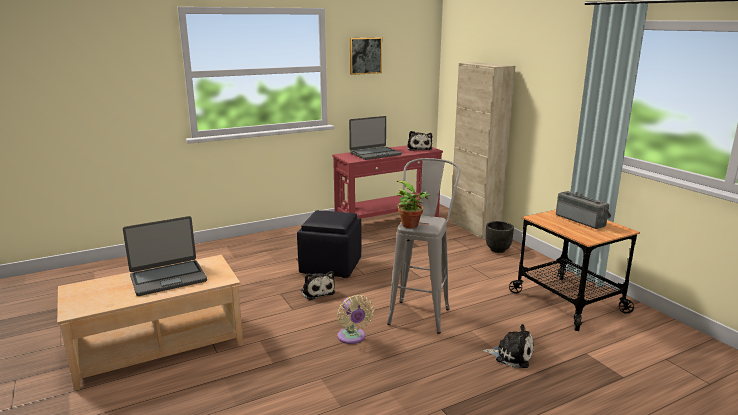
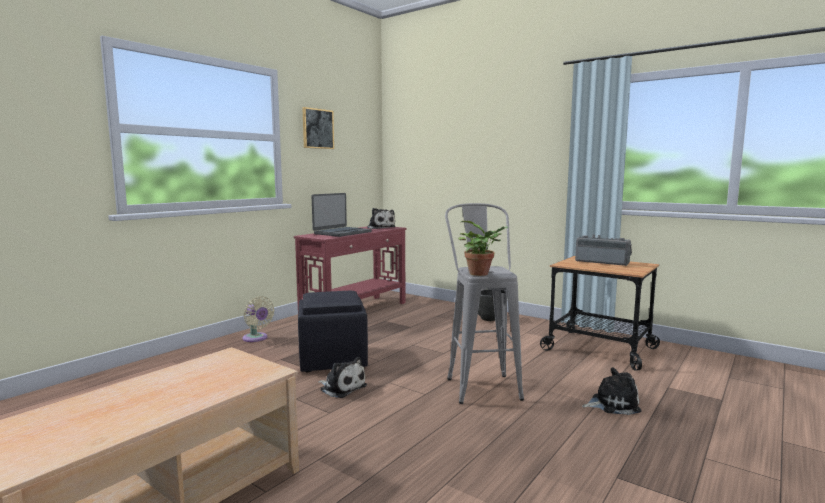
camera: 25 degrees left, 10 degrees down
laptop [123,216,207,296] -> none
beige fan [337,295,374,344] -> beige fan moved to [242,296,275,342]
beige cabinet [450,62,515,240] -> none

